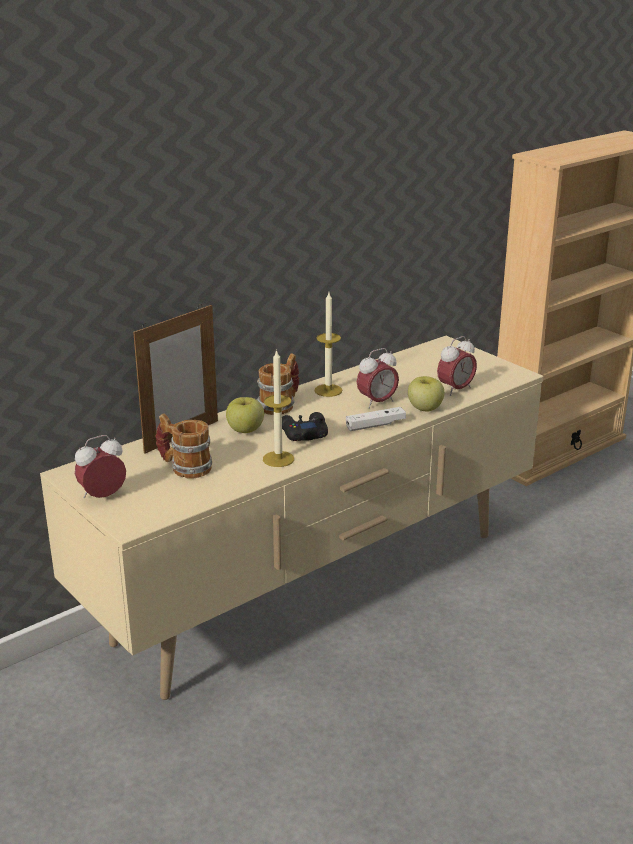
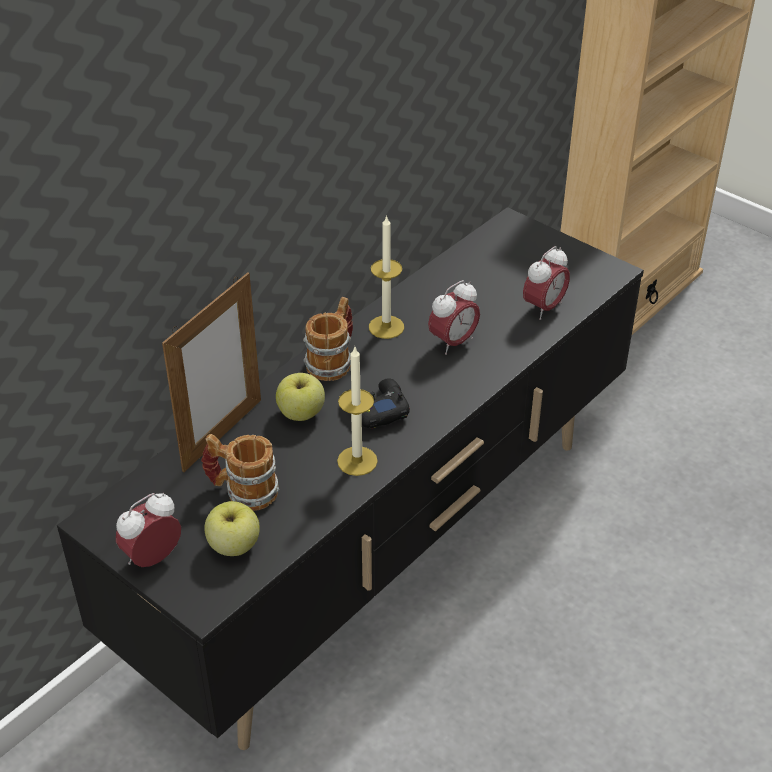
camera: 10 degrees left, 15 degrees up
beige tv stand [40,336,544,700] -> black tv stand [57,207,644,750]
white game controller [346,407,406,431] -> none
apple [408,376,444,412] -> apple moved to [204,501,260,556]

